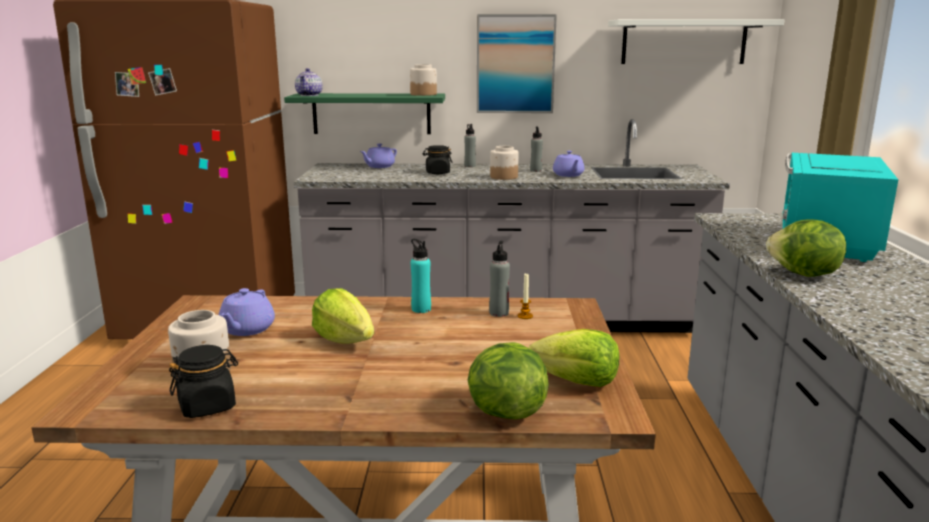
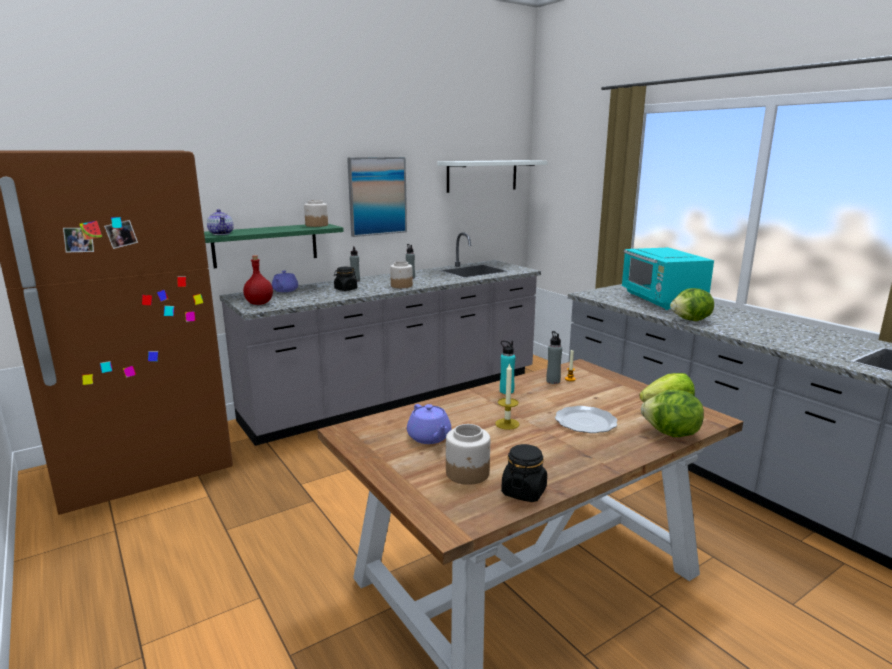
camera: 35 degrees left, 0 degrees up
lettuce [312,288,374,344] -> candle [495,363,519,430]
purple teapot [553,151,585,177] -> none
none -> red bottle [243,255,273,305]
none -> plate [555,406,617,433]

